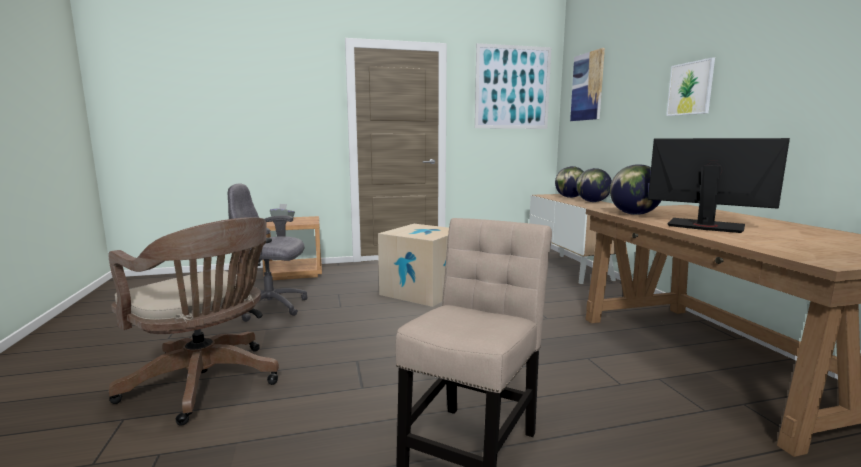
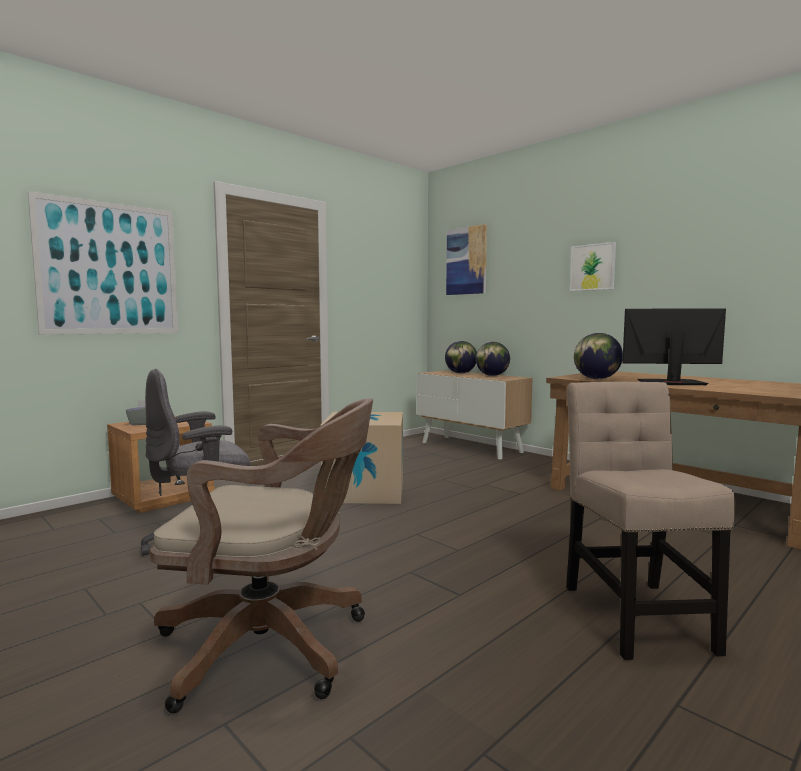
camera: 30 degrees left, 5 degrees down
picture [475,43,551,129] -> picture moved to [28,191,178,335]

